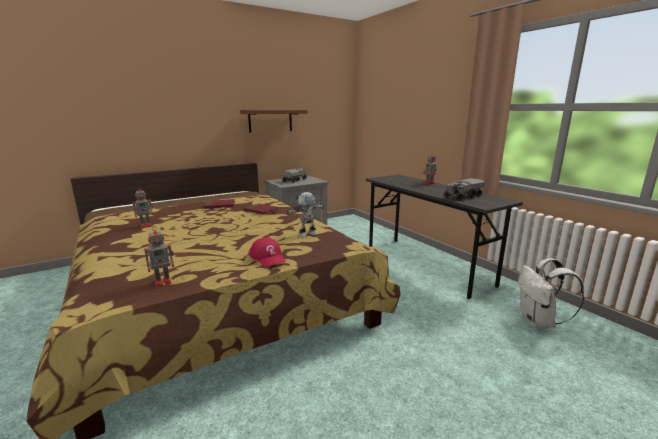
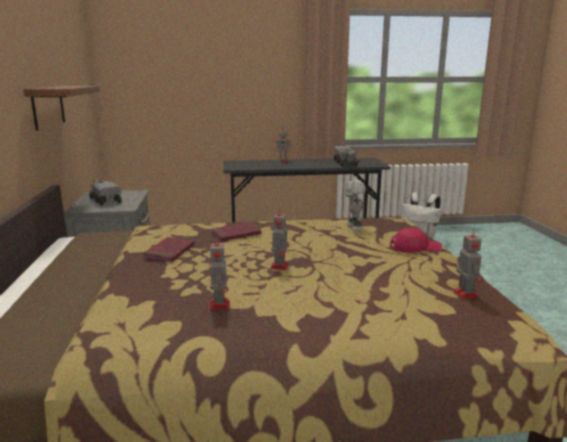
camera: 65 degrees left, 0 degrees up
none -> toy robot [270,208,290,270]

